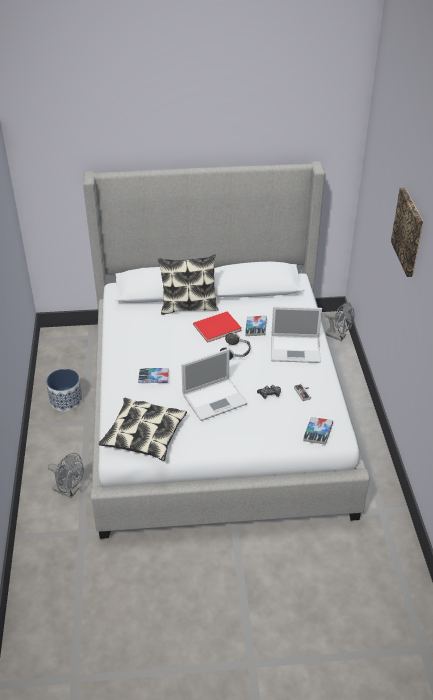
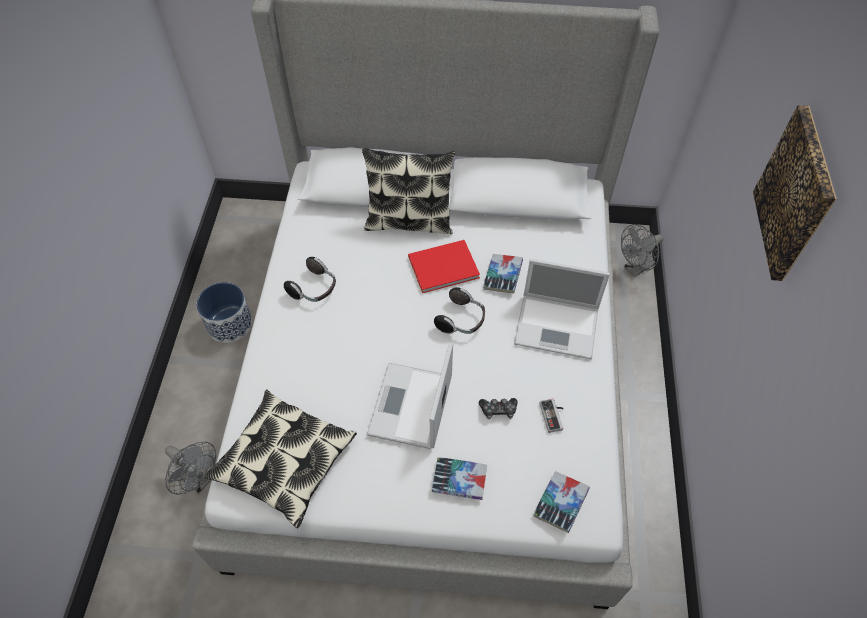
camera: 10 degrees right, 15 degrees up
book [138,368,169,383] -> book moved to [432,457,487,500]
laptop [181,349,248,421] -> laptop turned 120 degrees clockwise [367,343,453,449]
grey fan [324,302,354,341] -> grey fan turned 105 degrees clockwise [621,224,663,277]
none -> headphones [284,257,336,302]

